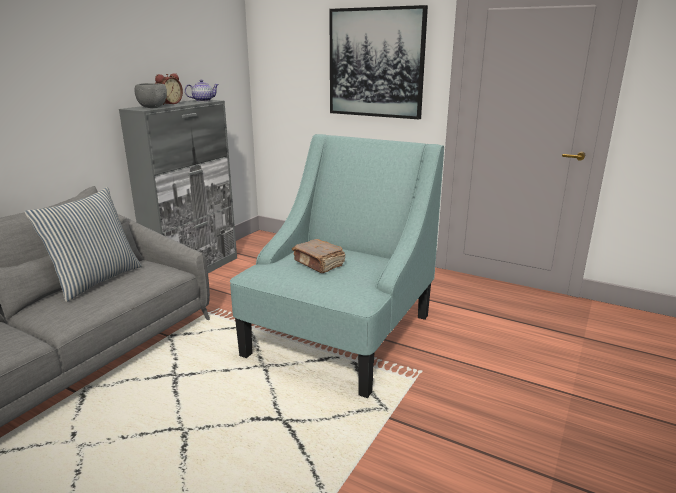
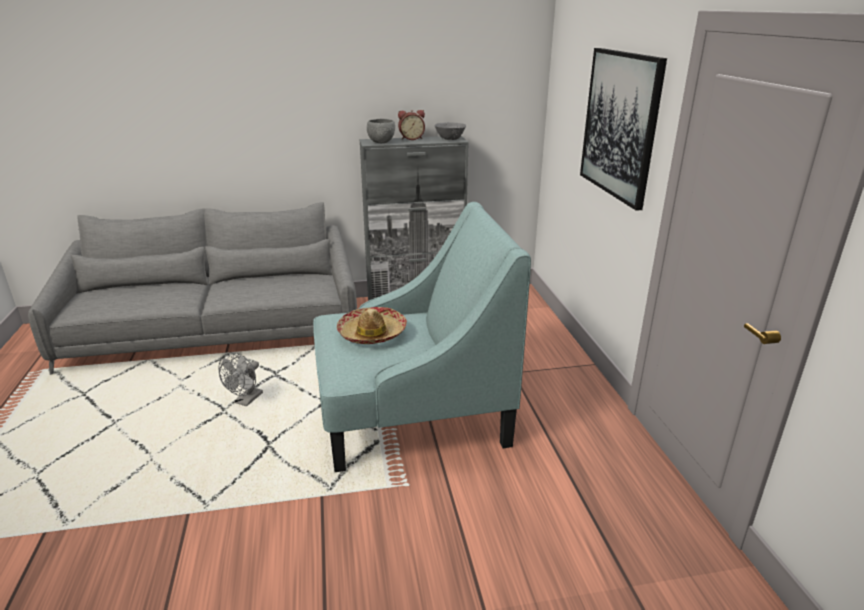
camera: 50 degrees right, 5 degrees up
pillow [24,187,142,302] -> none
teapot [185,80,219,102] -> grey bowl [434,122,466,140]
brown book [292,239,345,273] -> hat [337,307,407,344]
none -> grey fan [219,352,263,406]

